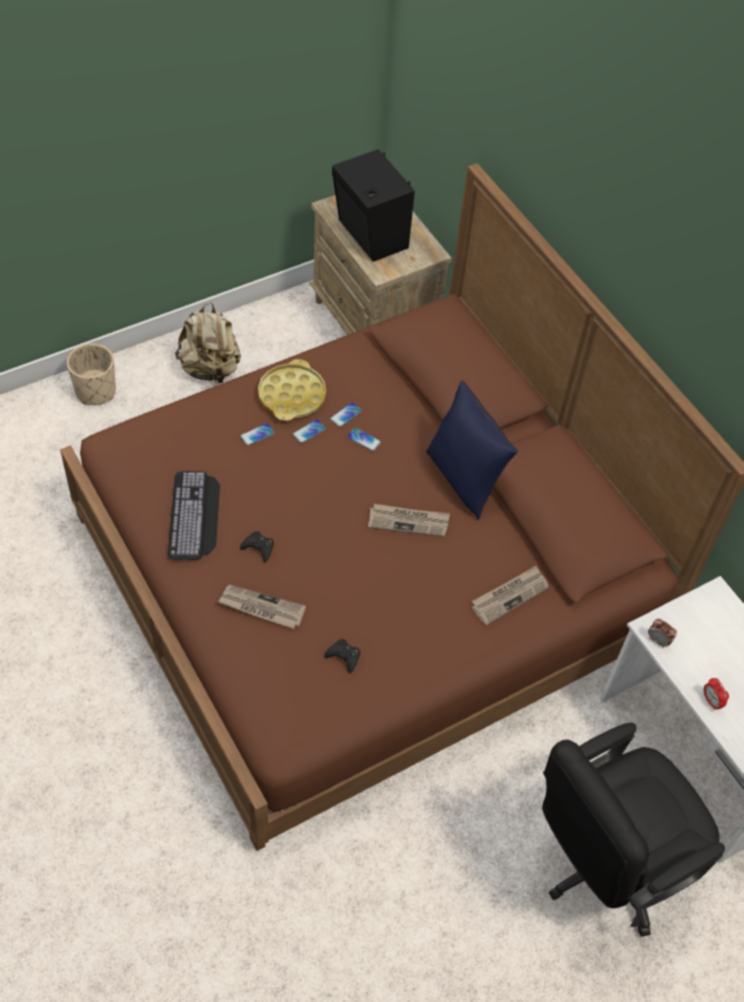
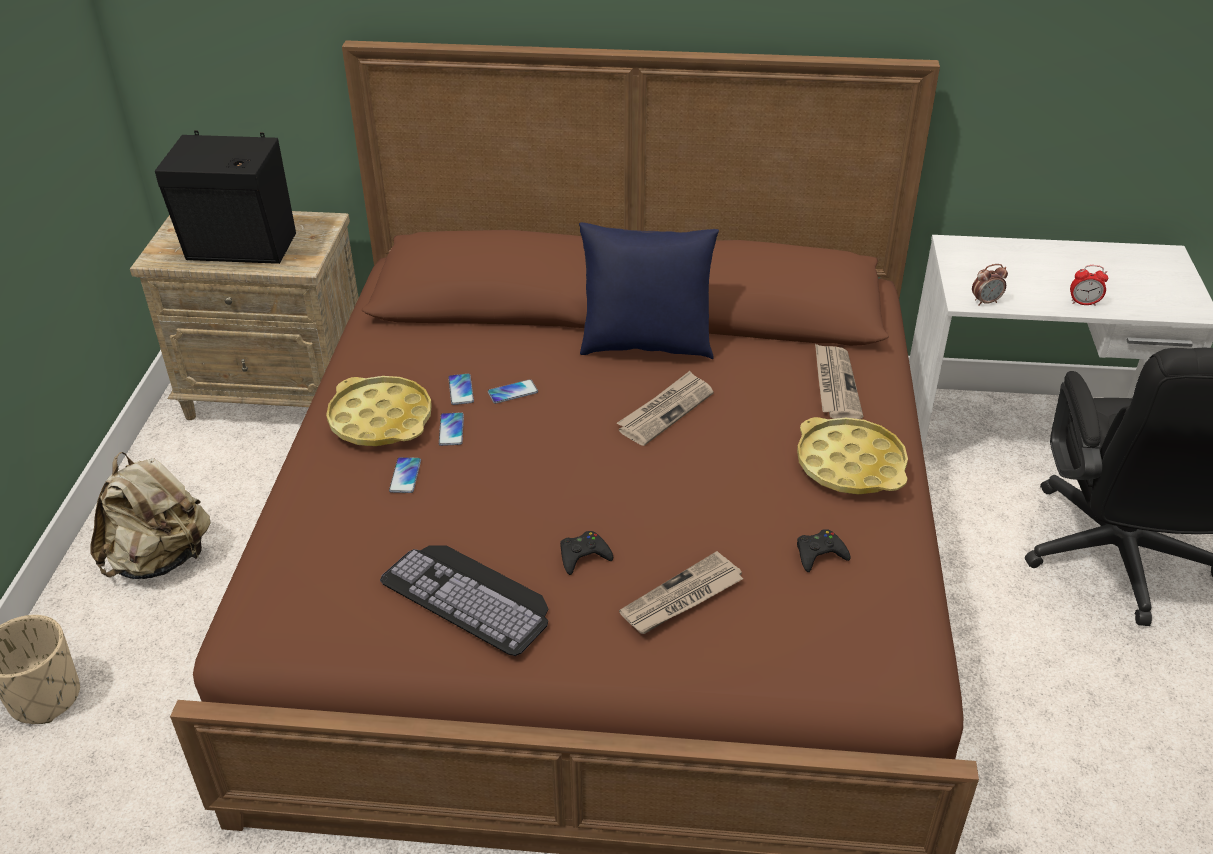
camera: 50 degrees left, 15 degrees down
none -> yellow tray [797,417,908,495]

